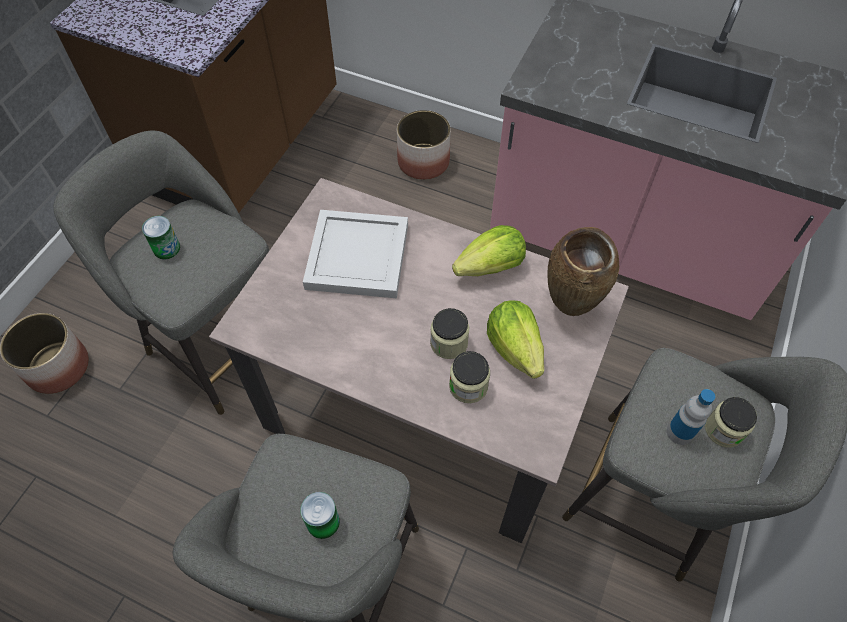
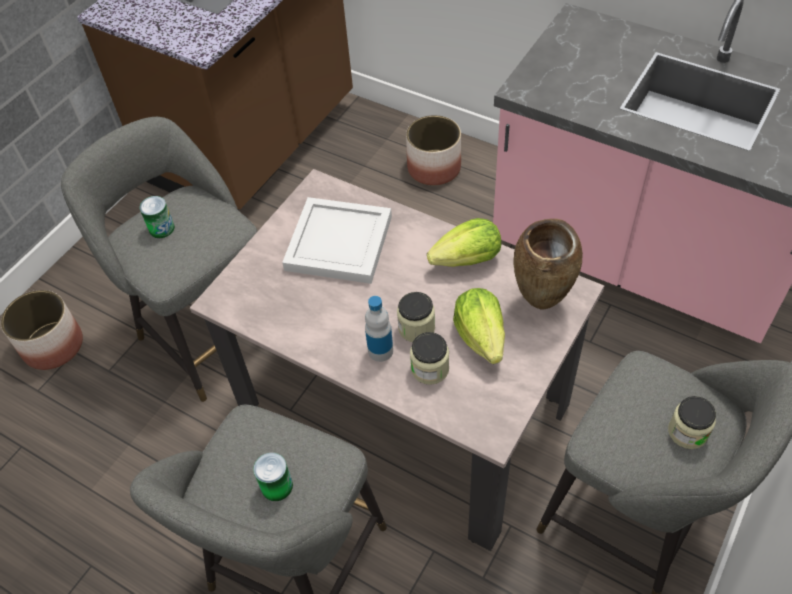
camera: 10 degrees right, 5 degrees down
bottle [667,389,715,445] -> bottle moved to [365,296,393,362]

